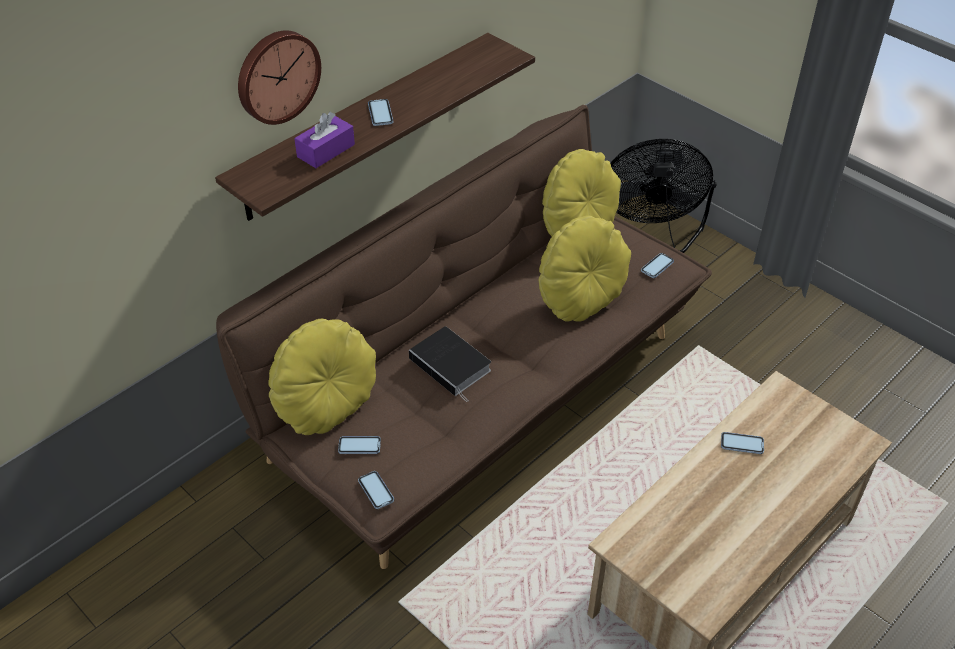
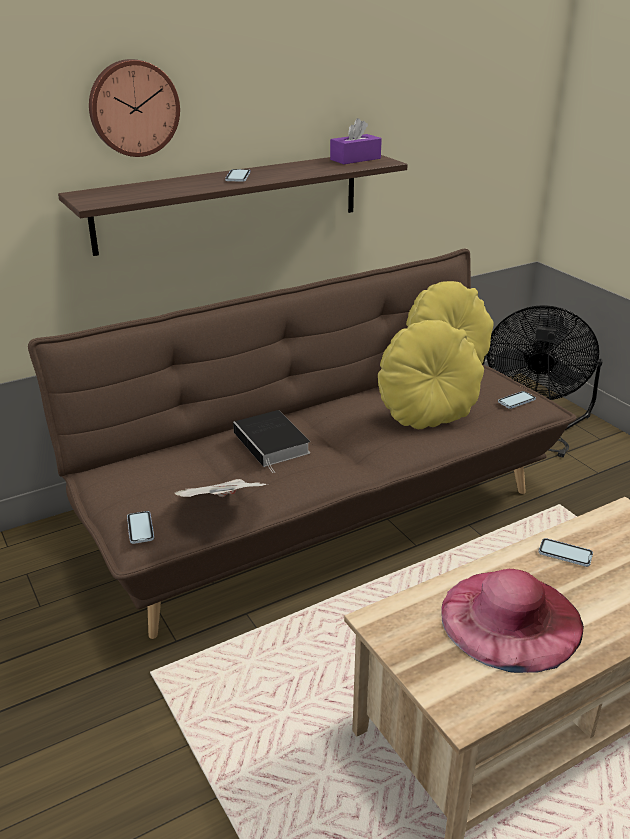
camera: 15 degrees right, 15 degrees down
yellow pillow [268,319,376,435] -> none
purple tissue box [294,112,355,168] -> purple tissue box moved to [330,118,382,164]
phone [338,436,381,454] -> none
none -> newspaper [174,479,267,497]
none -> pink hat [441,569,584,673]

